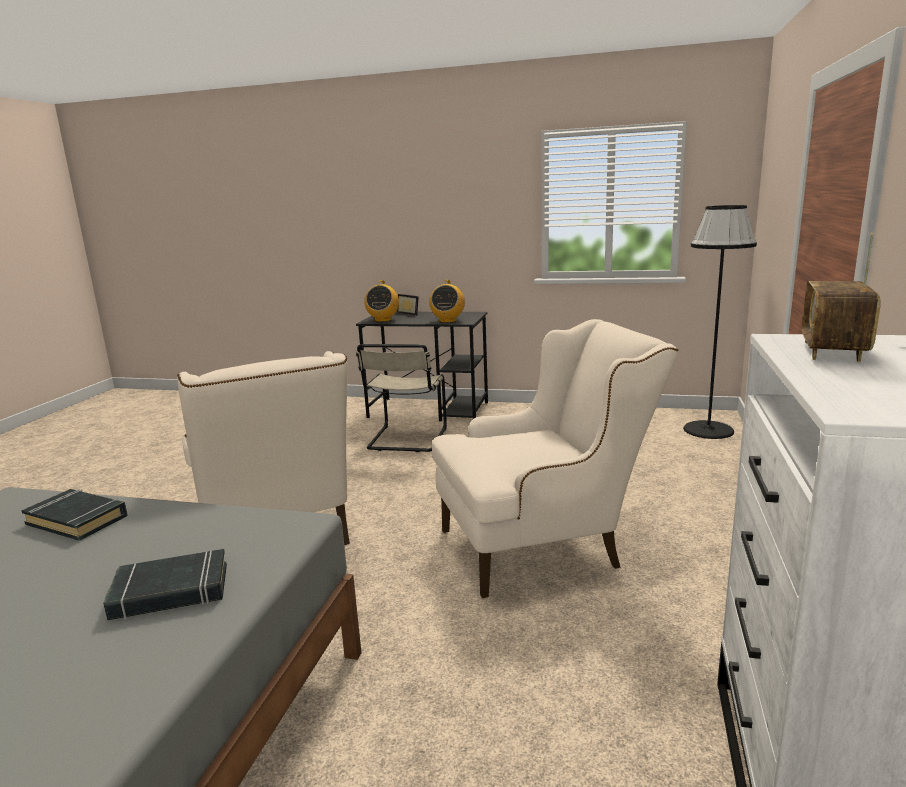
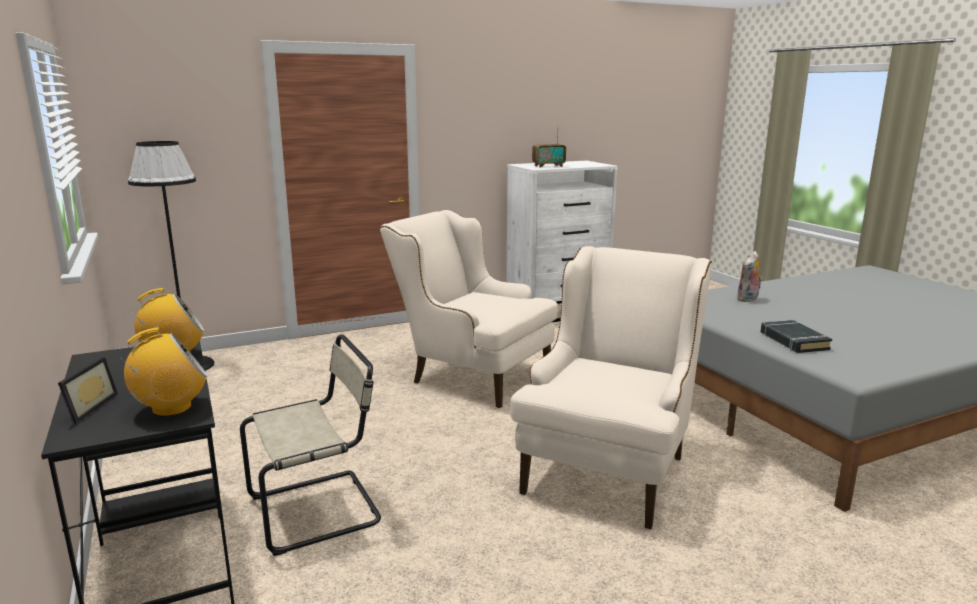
camera: 130 degrees left, 0 degrees up
black book [103,549,227,620] -> plush toy [737,251,763,302]

